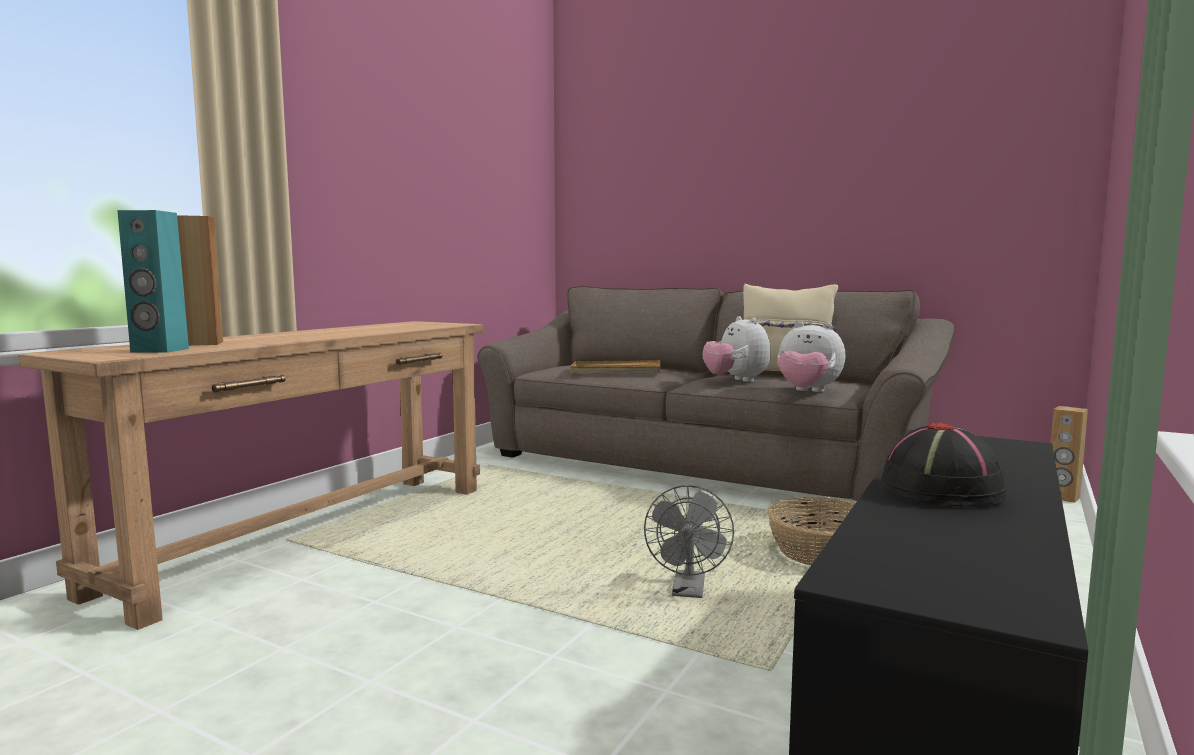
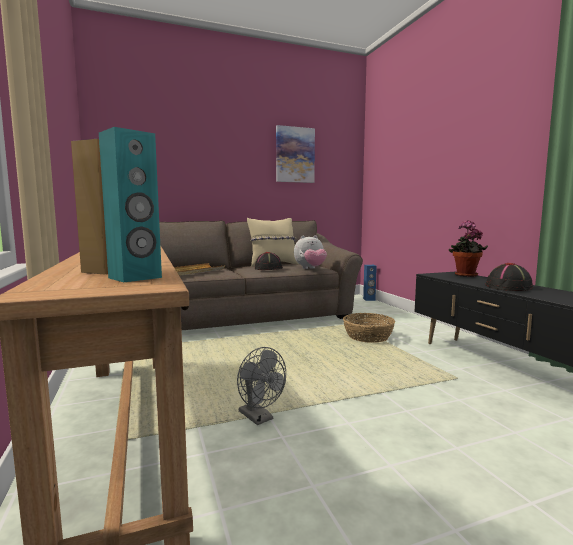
camera: 50 degrees left, 0 degrees up
grey fan [644,485,734,598] -> grey fan moved to [237,347,286,425]
plush toy [703,316,771,382] -> black hat [255,252,283,270]
brown speaker [1051,406,1088,503] -> blue speaker [363,265,377,301]
none -> picture [276,125,315,183]
none -> potted plant [449,220,488,277]

